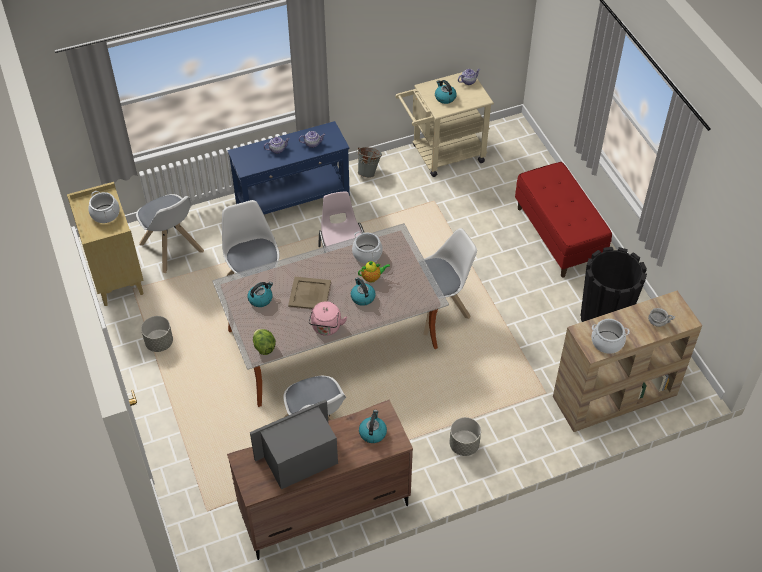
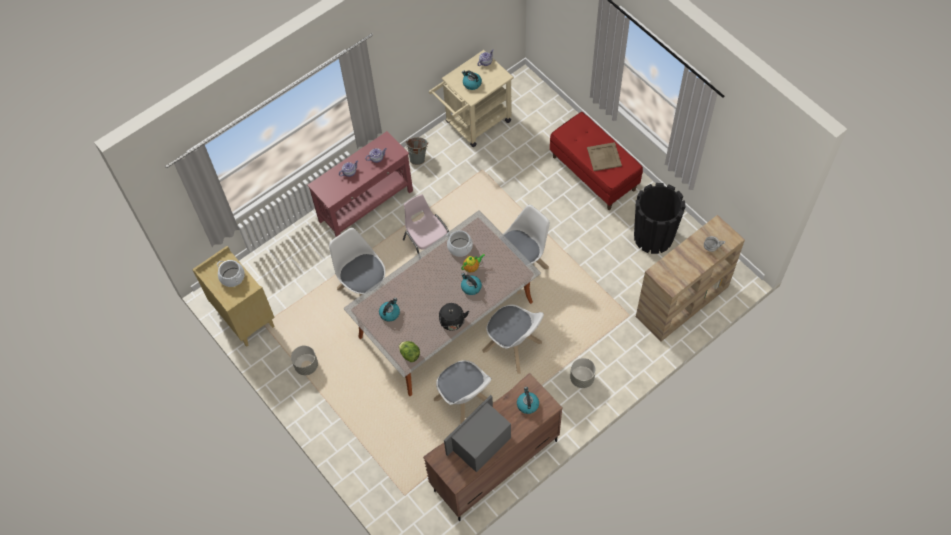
camera: 15 degrees left, 10 degrees up
chair [136,194,204,273] -> chair moved to [482,304,544,374]
blue console table [227,121,350,214] -> red console table [307,131,413,237]
beige tray [288,277,331,309] -> beige tray moved to [587,142,622,171]
pink kettle [309,301,347,336] -> black kettle [439,303,469,330]
cooking pot [591,319,630,354] -> none

